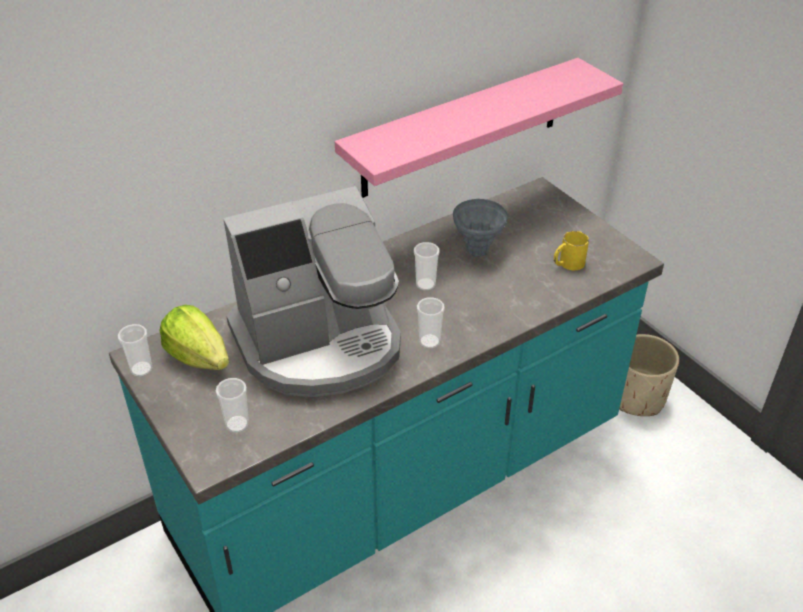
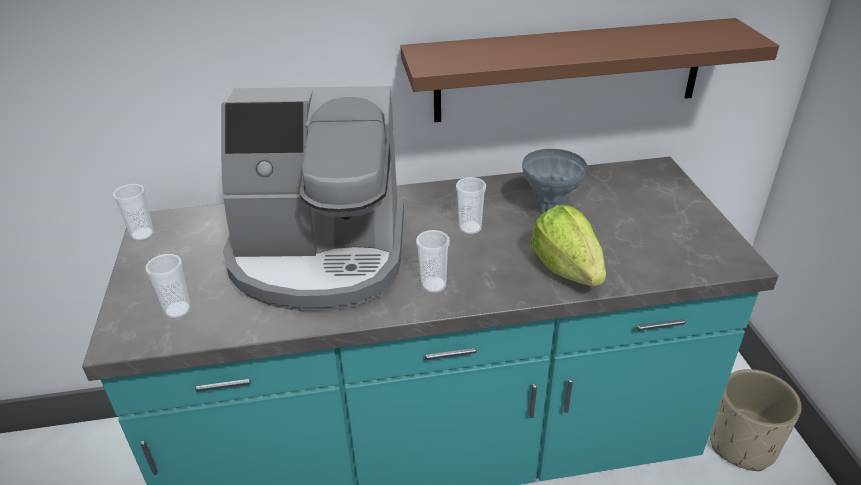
camera: 25 degrees right, 5 degrees down
lettuce [159,305,229,370] -> lettuce moved to [530,205,606,286]
pink shelf [335,58,623,198] -> brown shelf [401,18,779,122]
yellow mug [554,231,589,270] -> none

